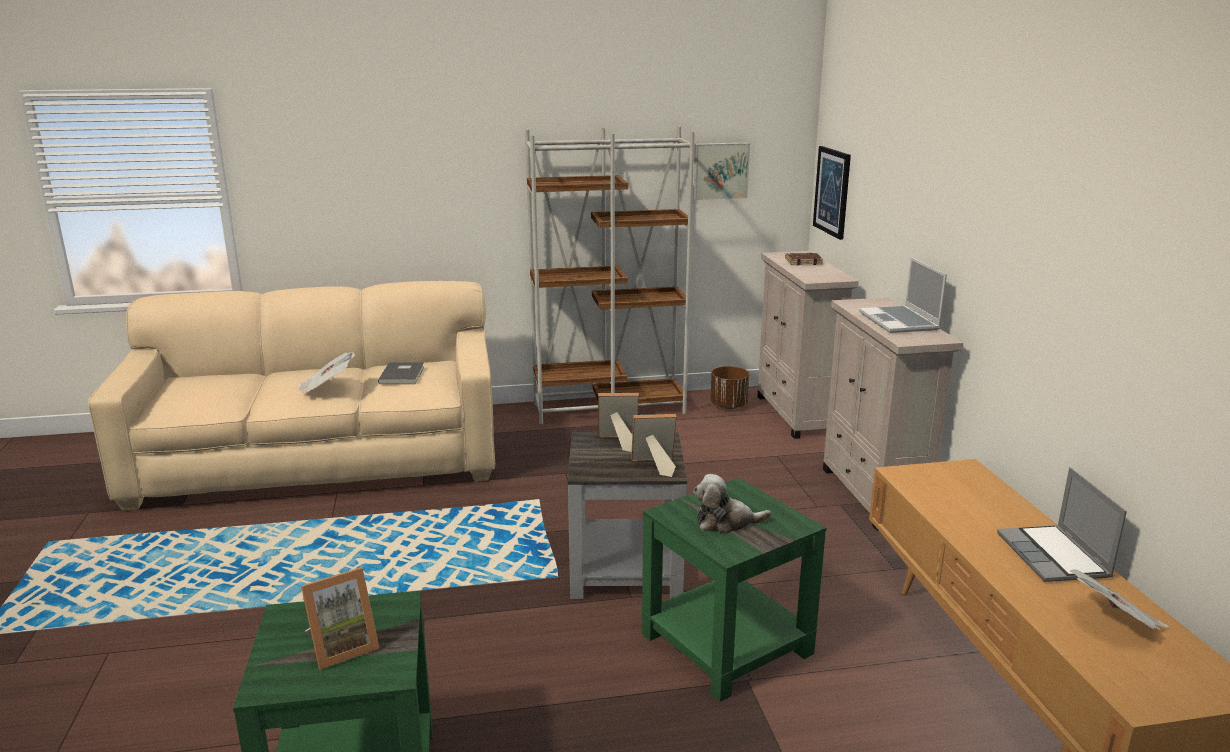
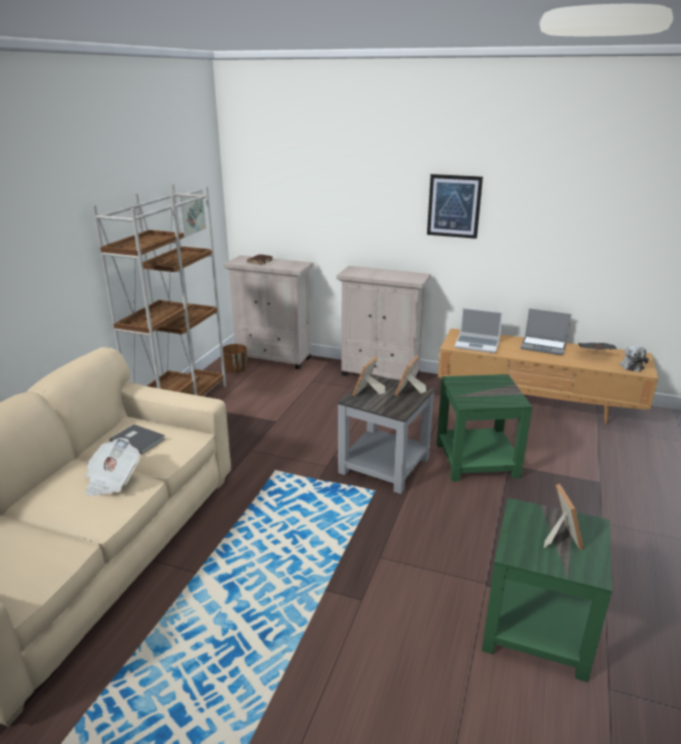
camera: 60 degrees left, 5 degrees up
plush toy [693,474,771,534] -> plush toy moved to [619,345,649,372]
picture [813,146,851,240] -> picture moved to [427,174,483,239]
laptop [859,257,947,333] -> laptop moved to [454,307,503,353]

